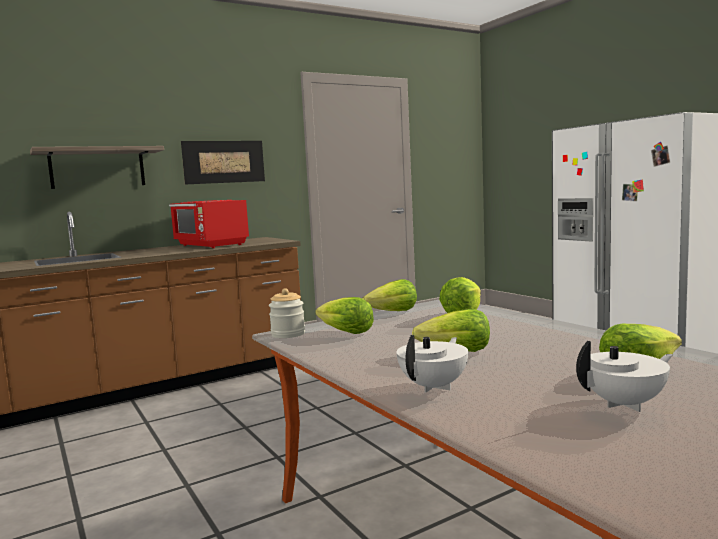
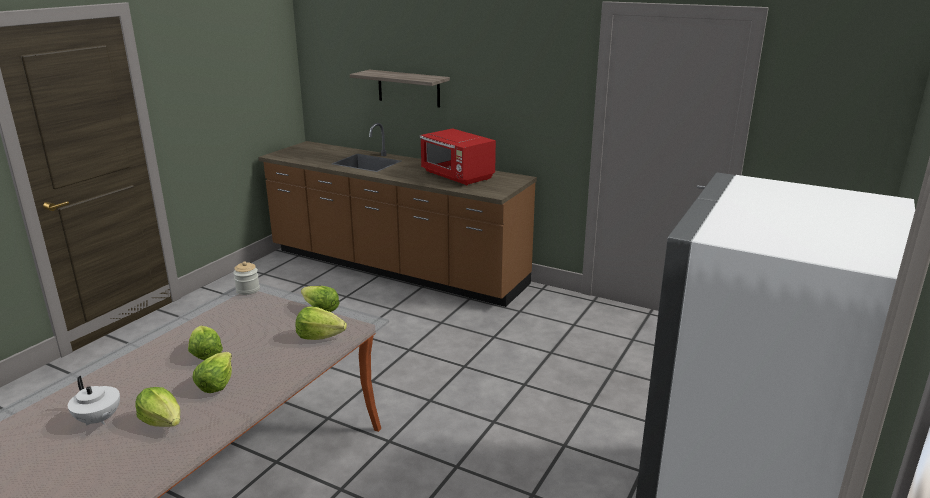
camera: 60 degrees right, 15 degrees up
red microwave [169,200,249,248] -> red microwave turned 60 degrees counterclockwise [420,128,496,186]
picture [181,141,265,184] -> none
lettuce [315,297,374,334] -> lettuce moved to [193,352,232,393]
white teapot [396,335,468,393] -> none

